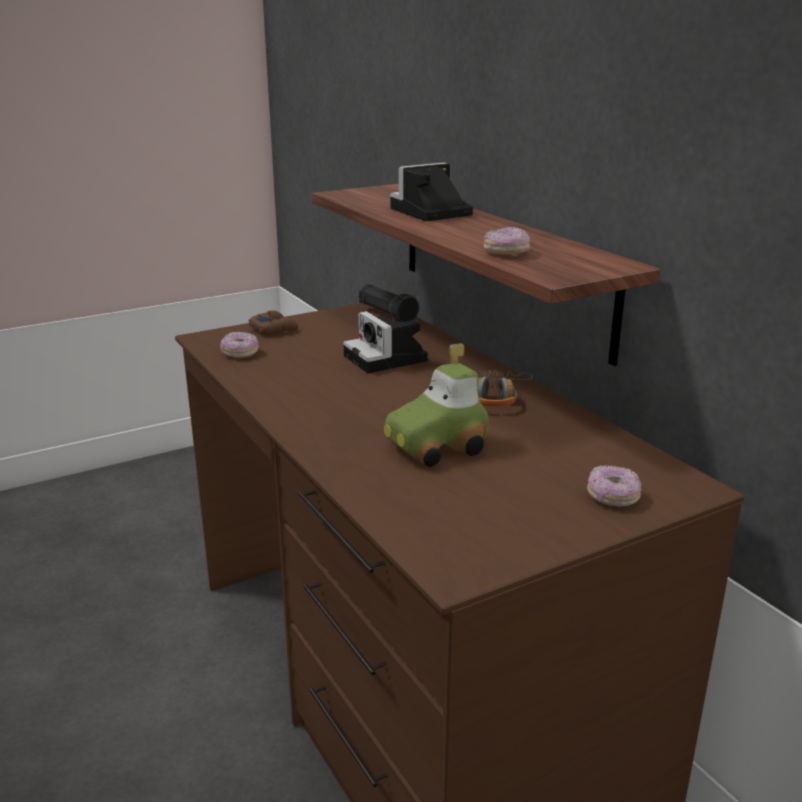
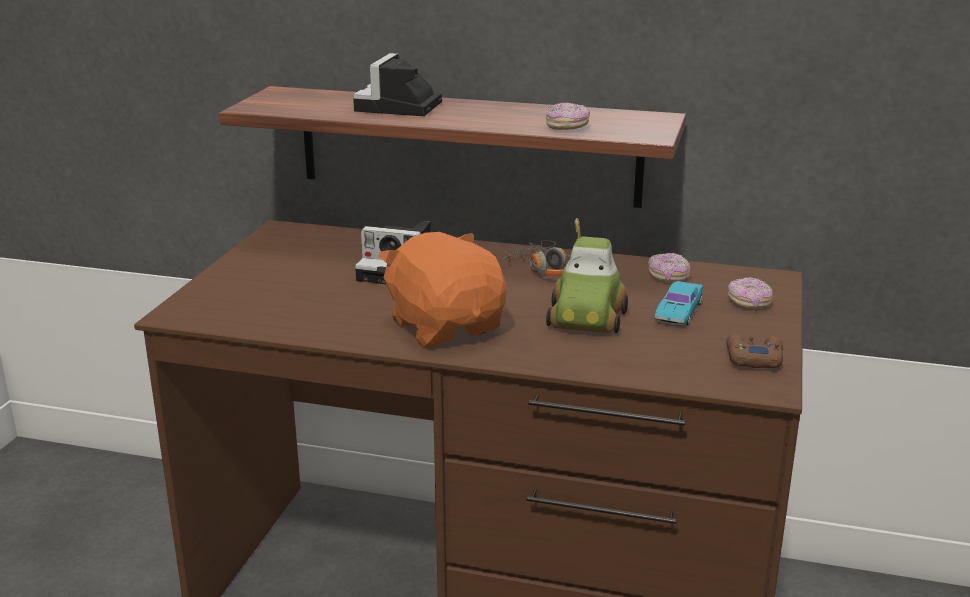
camera: 45 degrees left, 0 degrees up
donut [220,332,258,358] -> donut moved to [648,253,690,282]
brown game controller [248,310,298,334] -> brown game controller moved to [726,334,783,368]
black flashlight [359,284,419,322] -> none
none -> orange plush toy [378,232,506,347]
none -> turquoise toy car [655,281,703,325]

